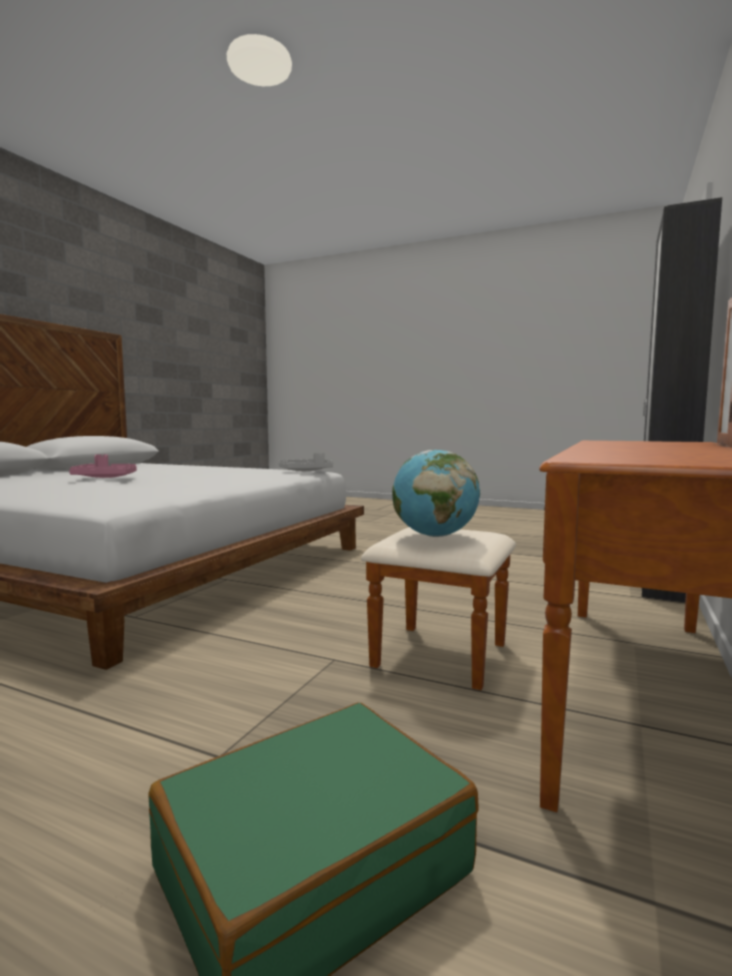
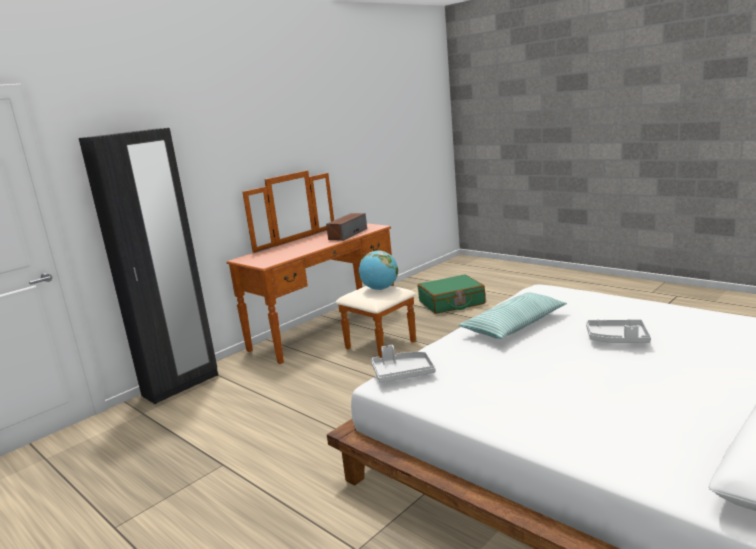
camera: 160 degrees left, 10 degrees up
pink tray [69,454,137,478] -> grey tray [586,319,651,343]
none -> speaker [326,213,367,241]
none -> pillow [459,292,567,339]

